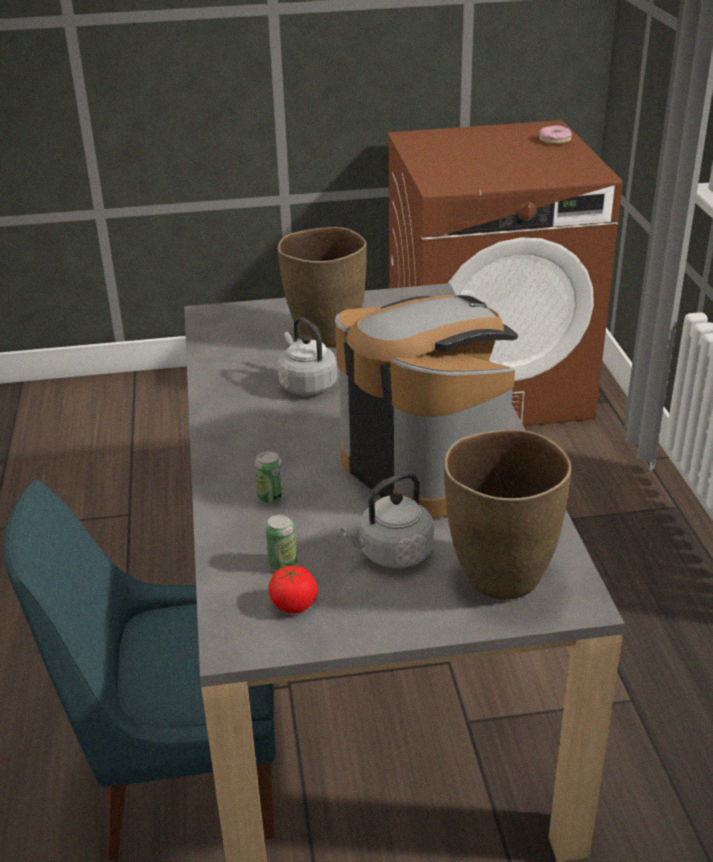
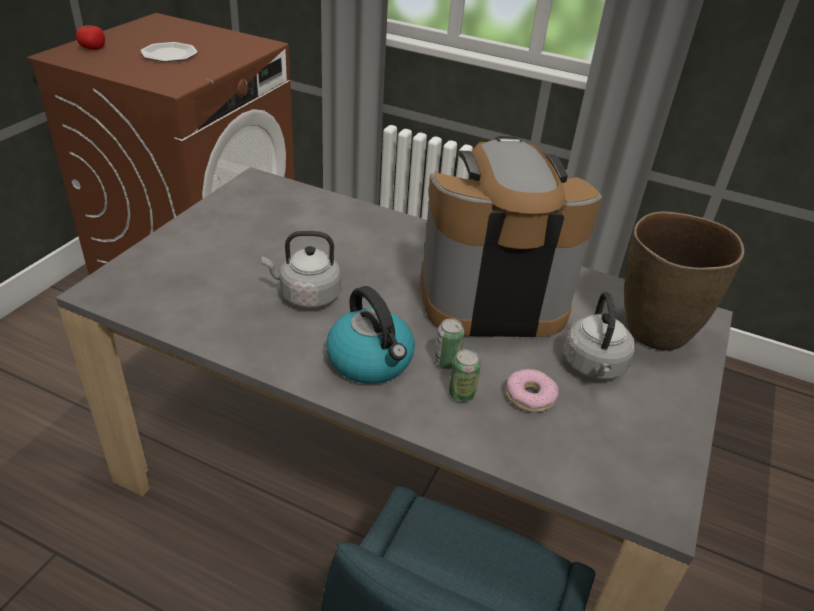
camera: 60 degrees left, 5 degrees up
can [266,514,297,570] -> can moved to [435,318,464,369]
tomato [269,566,318,613] -> tomato moved to [76,25,105,50]
brown vase [278,227,367,347] -> none
donut [539,125,572,145] -> donut moved to [506,369,559,412]
none -> plate [140,42,198,62]
none -> kettle [326,286,415,384]

